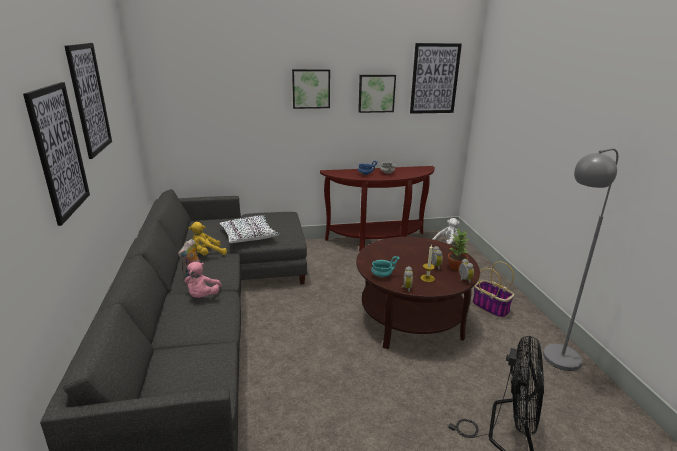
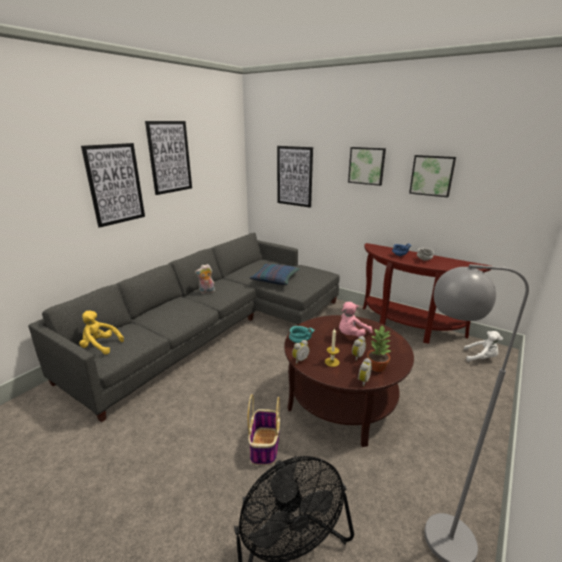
camera: 45 degrees right, 0 degrees up
pink plush toy [184,262,222,298] -> pink plush toy moved to [339,302,372,337]
yellow plush toy [188,222,227,255] -> yellow plush toy moved to [79,311,124,355]
white pillow [220,216,279,243] -> blue pillow [249,264,300,285]
picture [410,43,462,114] -> picture moved to [277,146,313,208]
basket [472,262,514,318] -> basket moved to [248,394,280,465]

